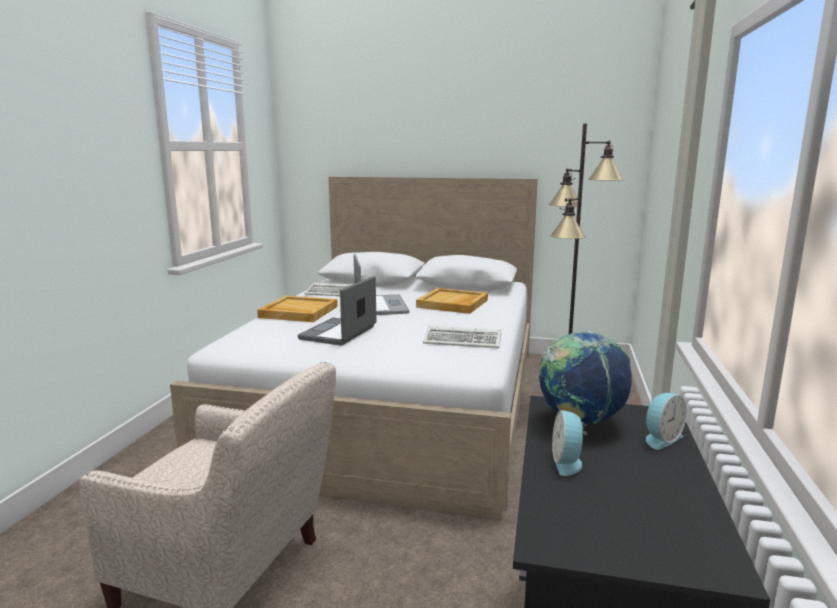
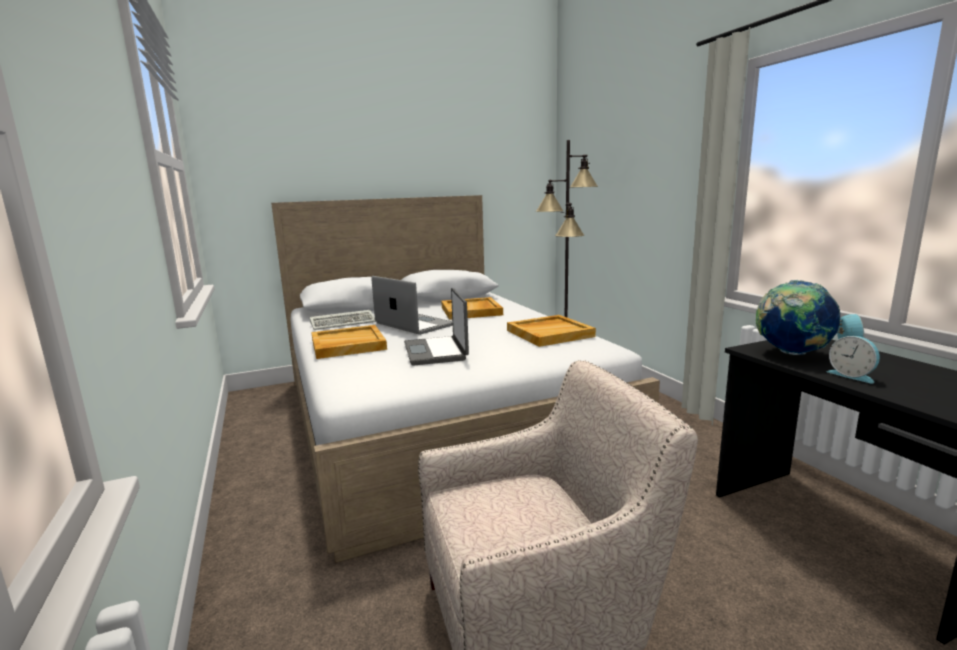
camera: 35 degrees left, 0 degrees up
keyboard [423,326,501,348] -> beige tray [507,315,596,347]

